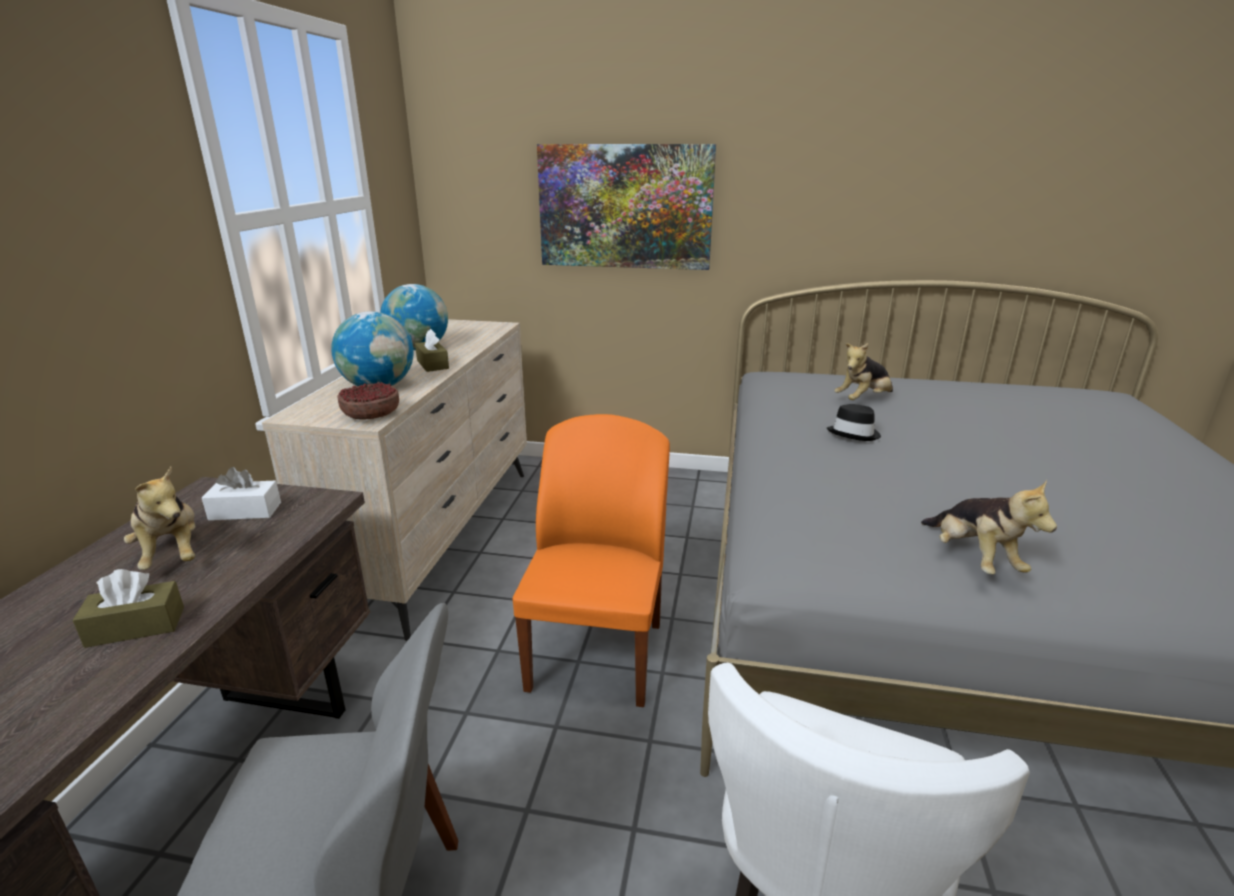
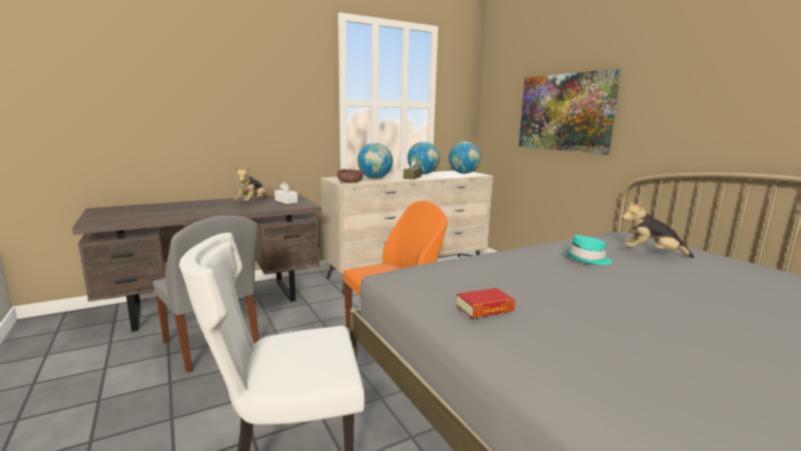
camera: 50 degrees right, 10 degrees down
brown tissue box [73,569,184,648] -> none
black hat [827,404,881,441] -> turquoise hat [565,235,612,265]
plush toy [921,480,1057,574] -> book [456,288,515,318]
none -> globe [449,142,481,174]

